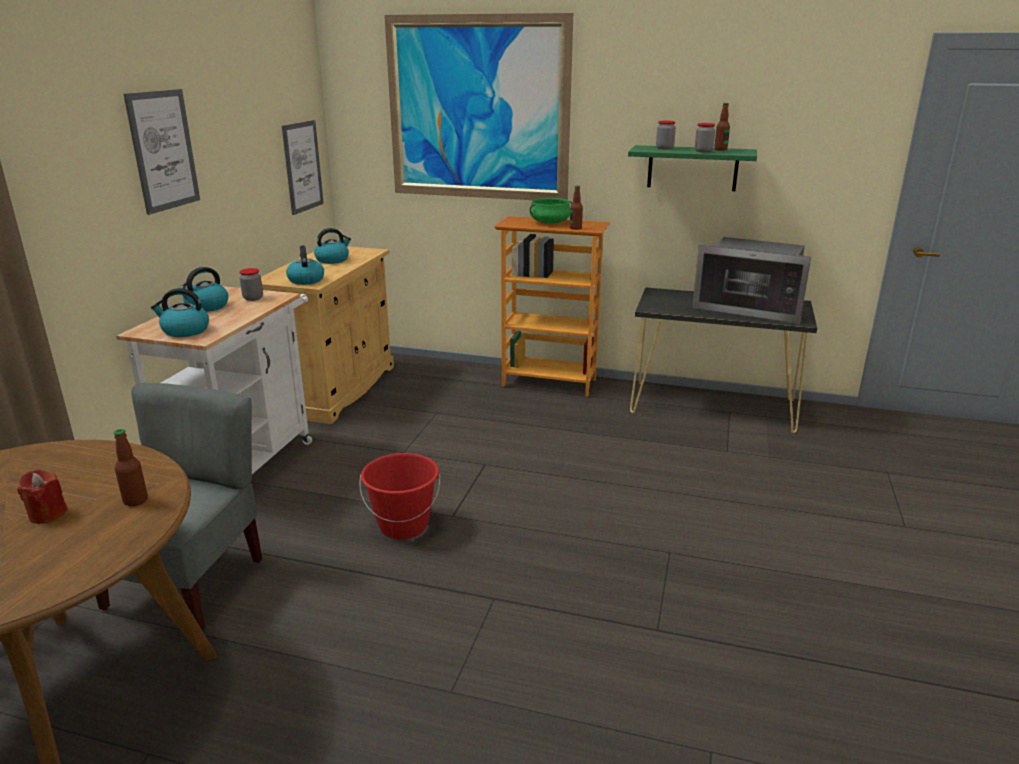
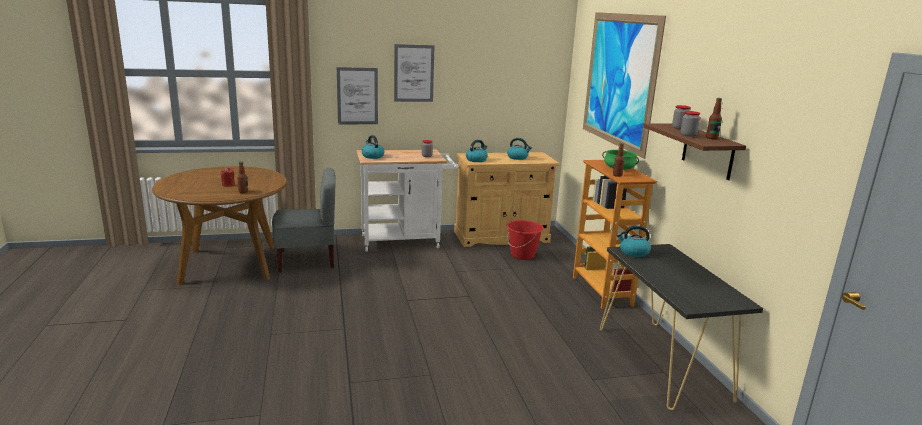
camera: 60 degrees right, 5 degrees down
kettle [178,267,228,312] -> kettle moved to [617,225,651,257]
picture [282,120,324,215] -> picture moved to [337,67,378,124]
red bucket [360,453,441,540] -> red bucket moved to [507,220,544,260]
green shelf [628,145,757,191] -> brown shelf [643,124,746,180]
microwave [692,237,811,324] -> none

